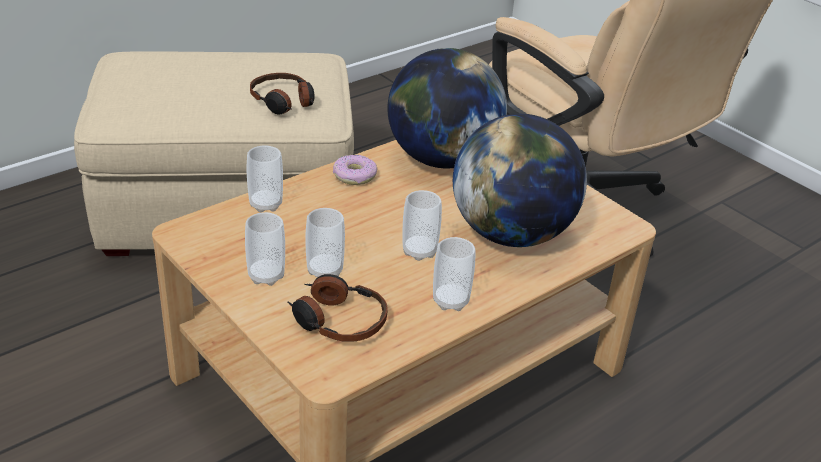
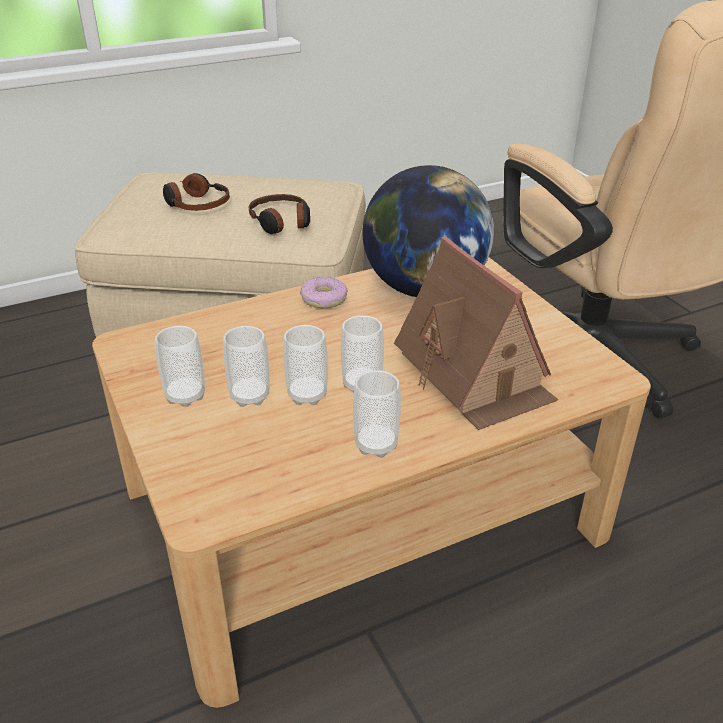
camera: 15 degrees right, 0 degrees up
cup [247,145,283,212] -> cup moved to [283,325,328,405]
headphones [288,274,388,342] -> headphones moved to [163,173,230,211]
globe [453,114,587,247] -> toy house [394,236,558,430]

